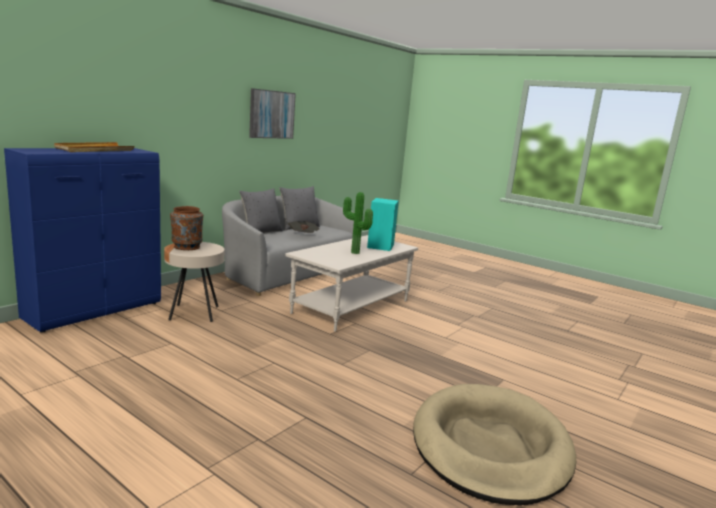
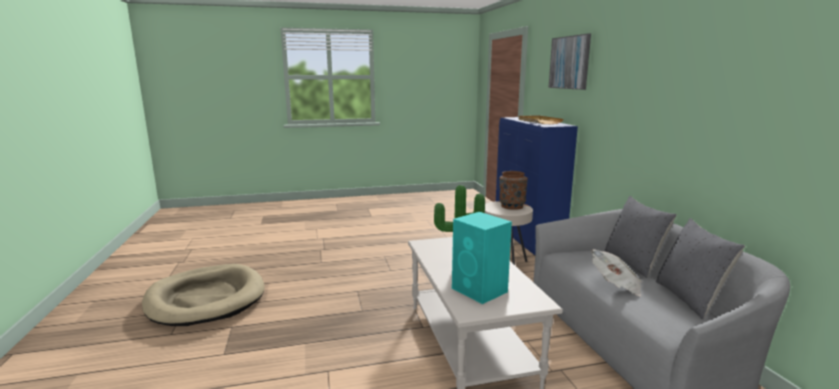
camera: 130 degrees right, 0 degrees up
picture [249,88,296,139] -> picture moved to [548,34,591,90]

